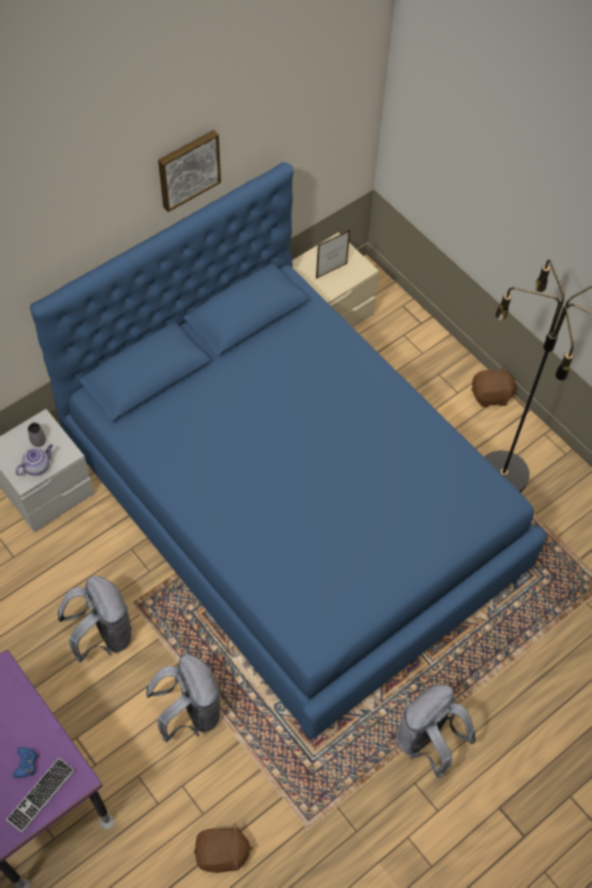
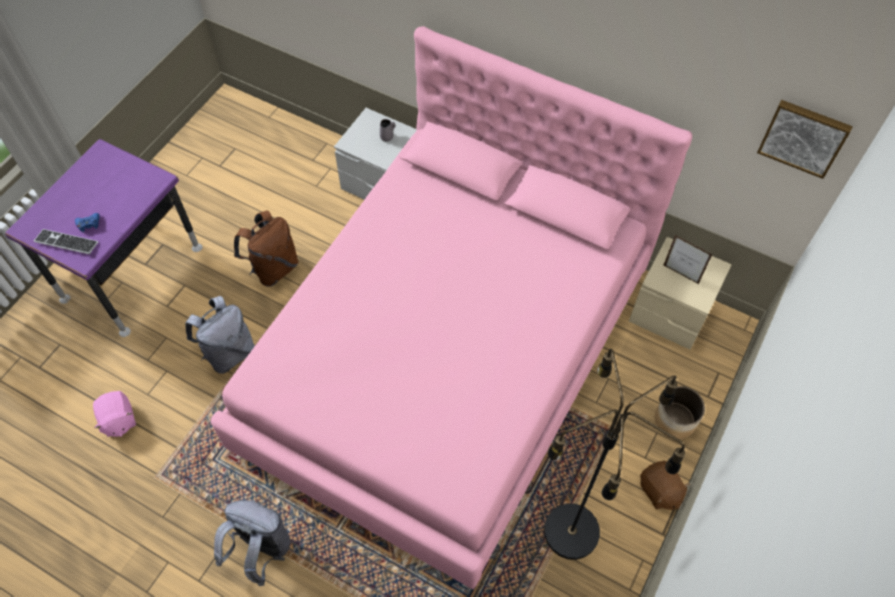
camera: 70 degrees right, 0 degrees up
teapot [15,444,53,476] -> none
blue bed [30,162,547,740] -> pink bed [211,26,692,589]
grey backpack [58,576,132,663] -> brown backpack [234,211,299,287]
picture [158,130,221,212] -> picture moved to [757,100,853,179]
brown plush toy [194,823,253,873] -> pink plush toy [93,391,136,437]
none -> planter [655,386,705,439]

